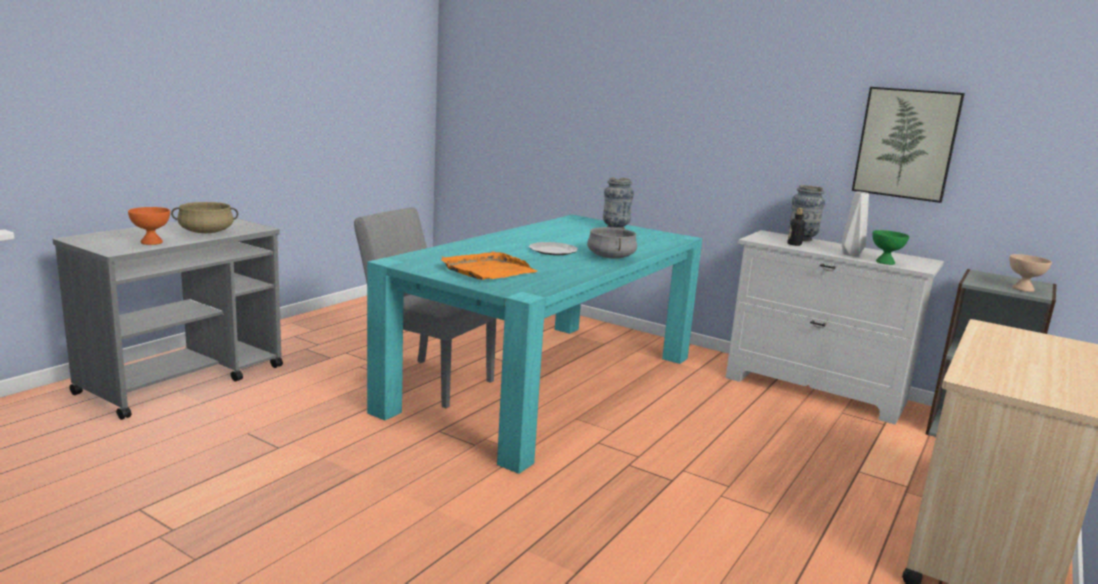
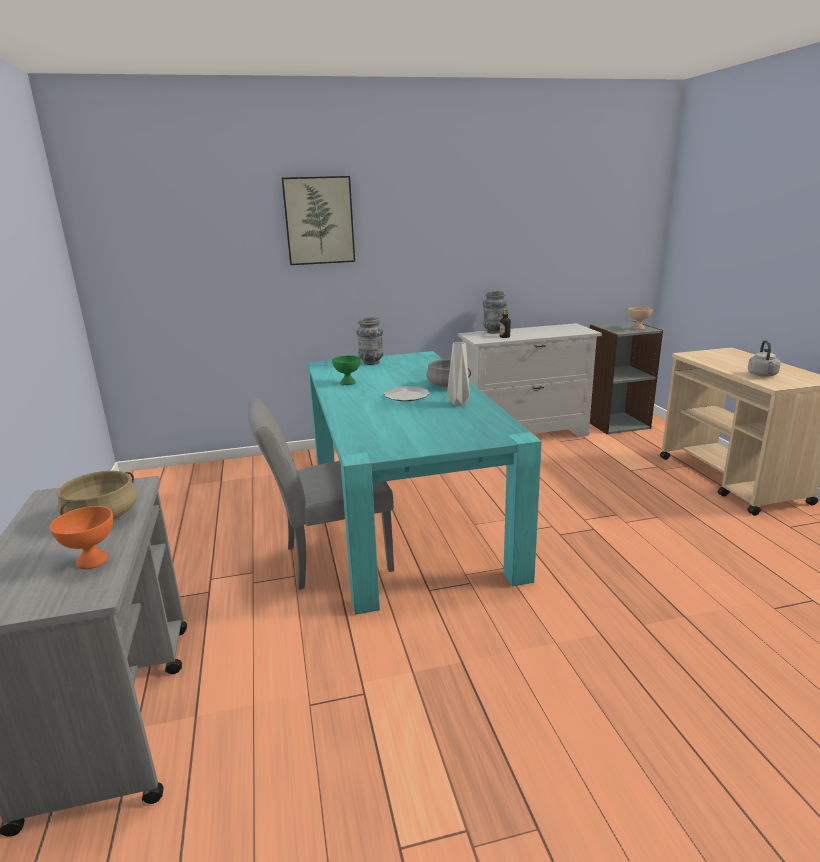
camera: 45 degrees left, 5 degrees up
orange tray [441,252,538,280] -> none
grey vase [841,191,869,256] -> grey vase moved to [447,342,470,406]
picture [852,87,965,203] -> picture moved to [282,176,355,265]
green bowl [872,230,909,265] -> green bowl moved to [332,355,361,385]
none -> grey kettle [748,340,781,377]

